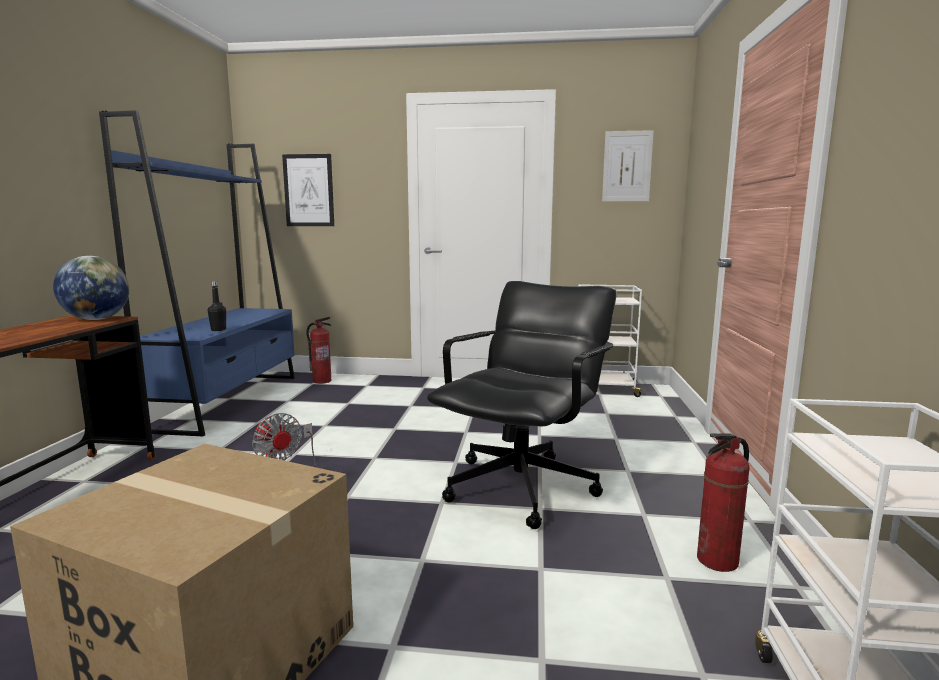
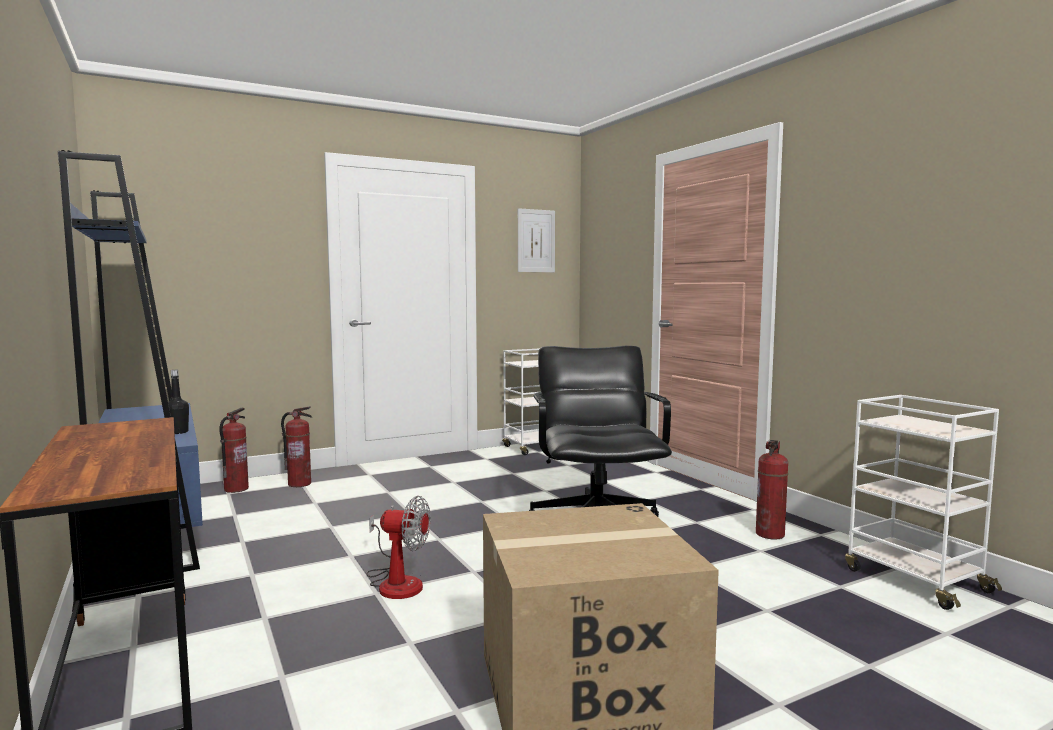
camera: 35 degrees left, 5 degrees down
globe [53,256,129,320] -> none
picture [282,154,334,226] -> none
none -> fire extinguisher [281,406,312,487]

